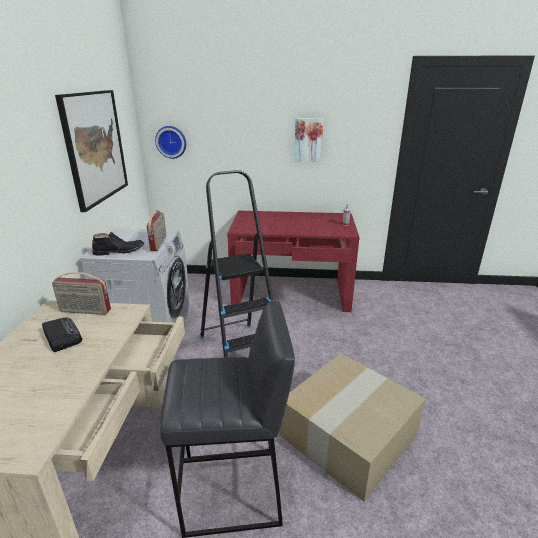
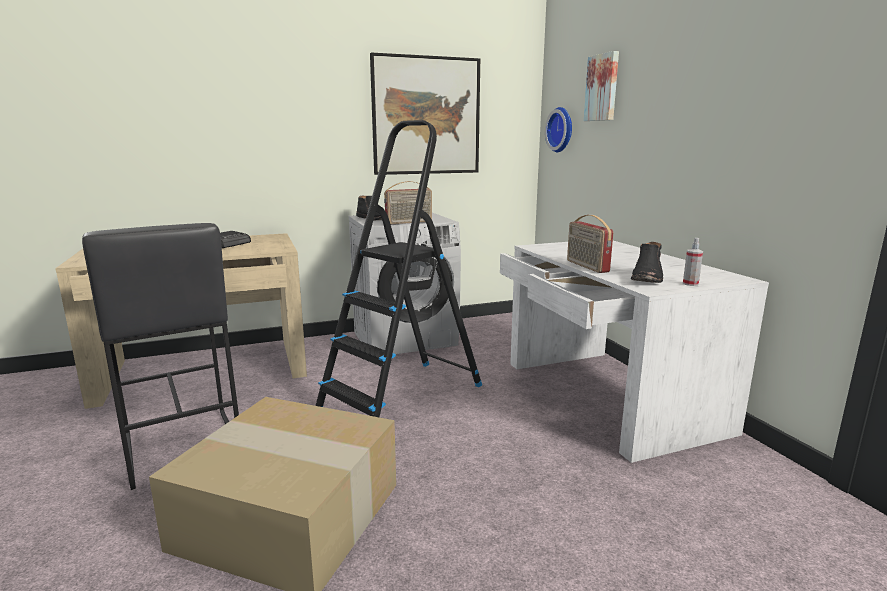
camera: 65 degrees right, 10 degrees down
radio [52,272,111,315] -> radio moved to [567,215,613,273]
red desk [227,211,360,312] -> white desk [500,241,769,463]
picture [294,118,324,162] -> picture moved to [584,51,619,121]
none -> black boot [631,242,663,283]

